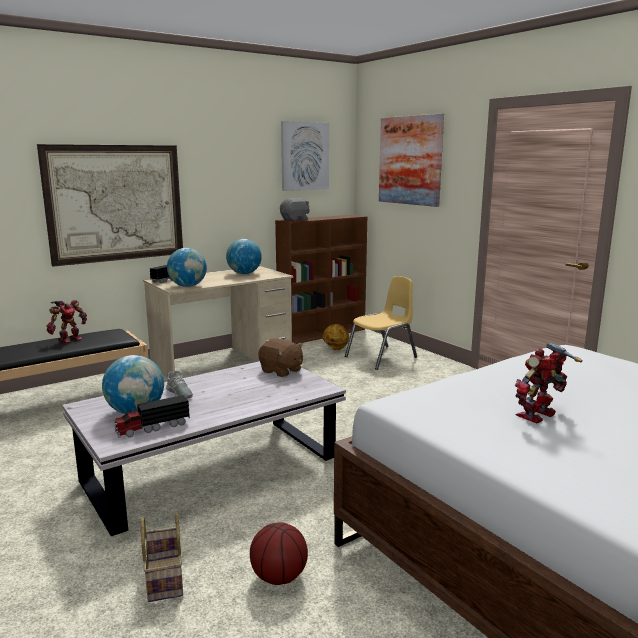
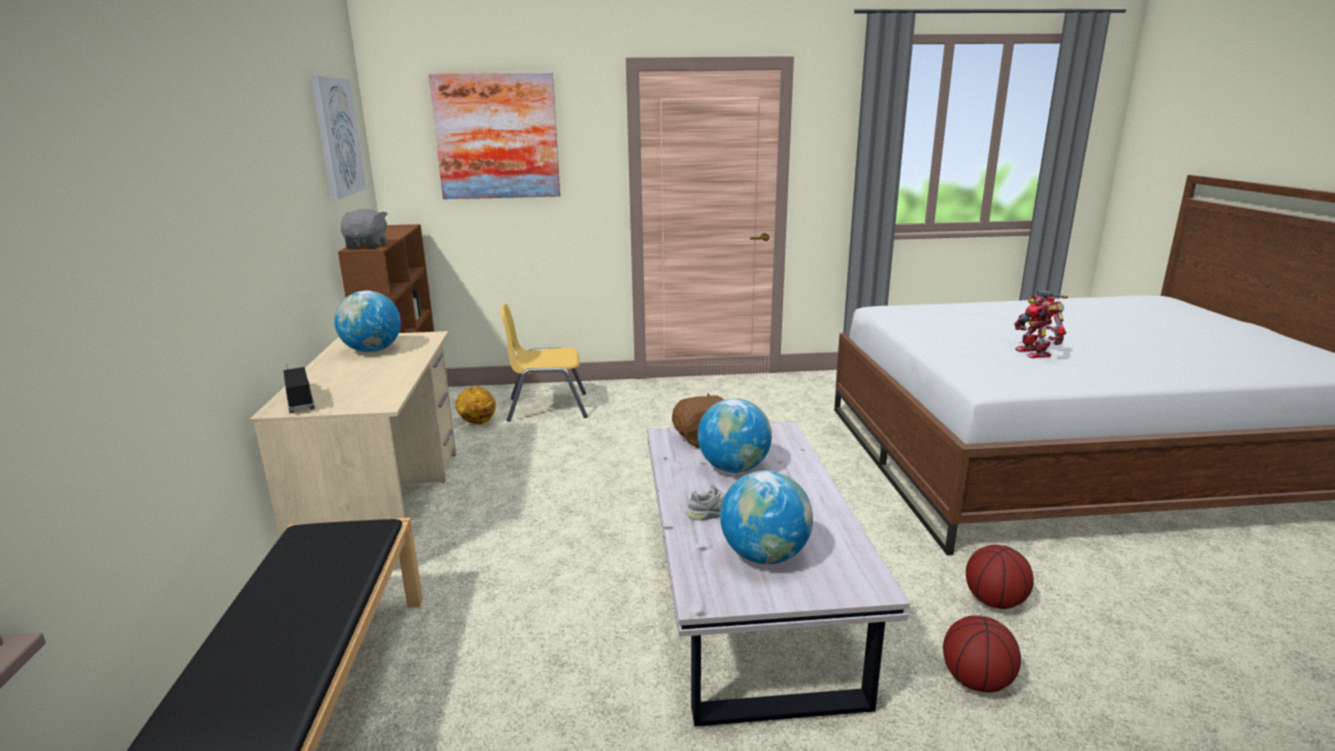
camera: 60 degrees left, 5 degrees up
picture [37,144,183,267] -> none
toy robot [46,300,87,343] -> none
toy truck [113,395,190,438] -> none
basket [141,512,183,602] -> basketball [943,615,1021,693]
globe [167,248,207,287] -> globe moved to [697,398,772,473]
yellow chair [345,276,417,370] -> yellow chair turned 90 degrees counterclockwise [500,304,588,422]

